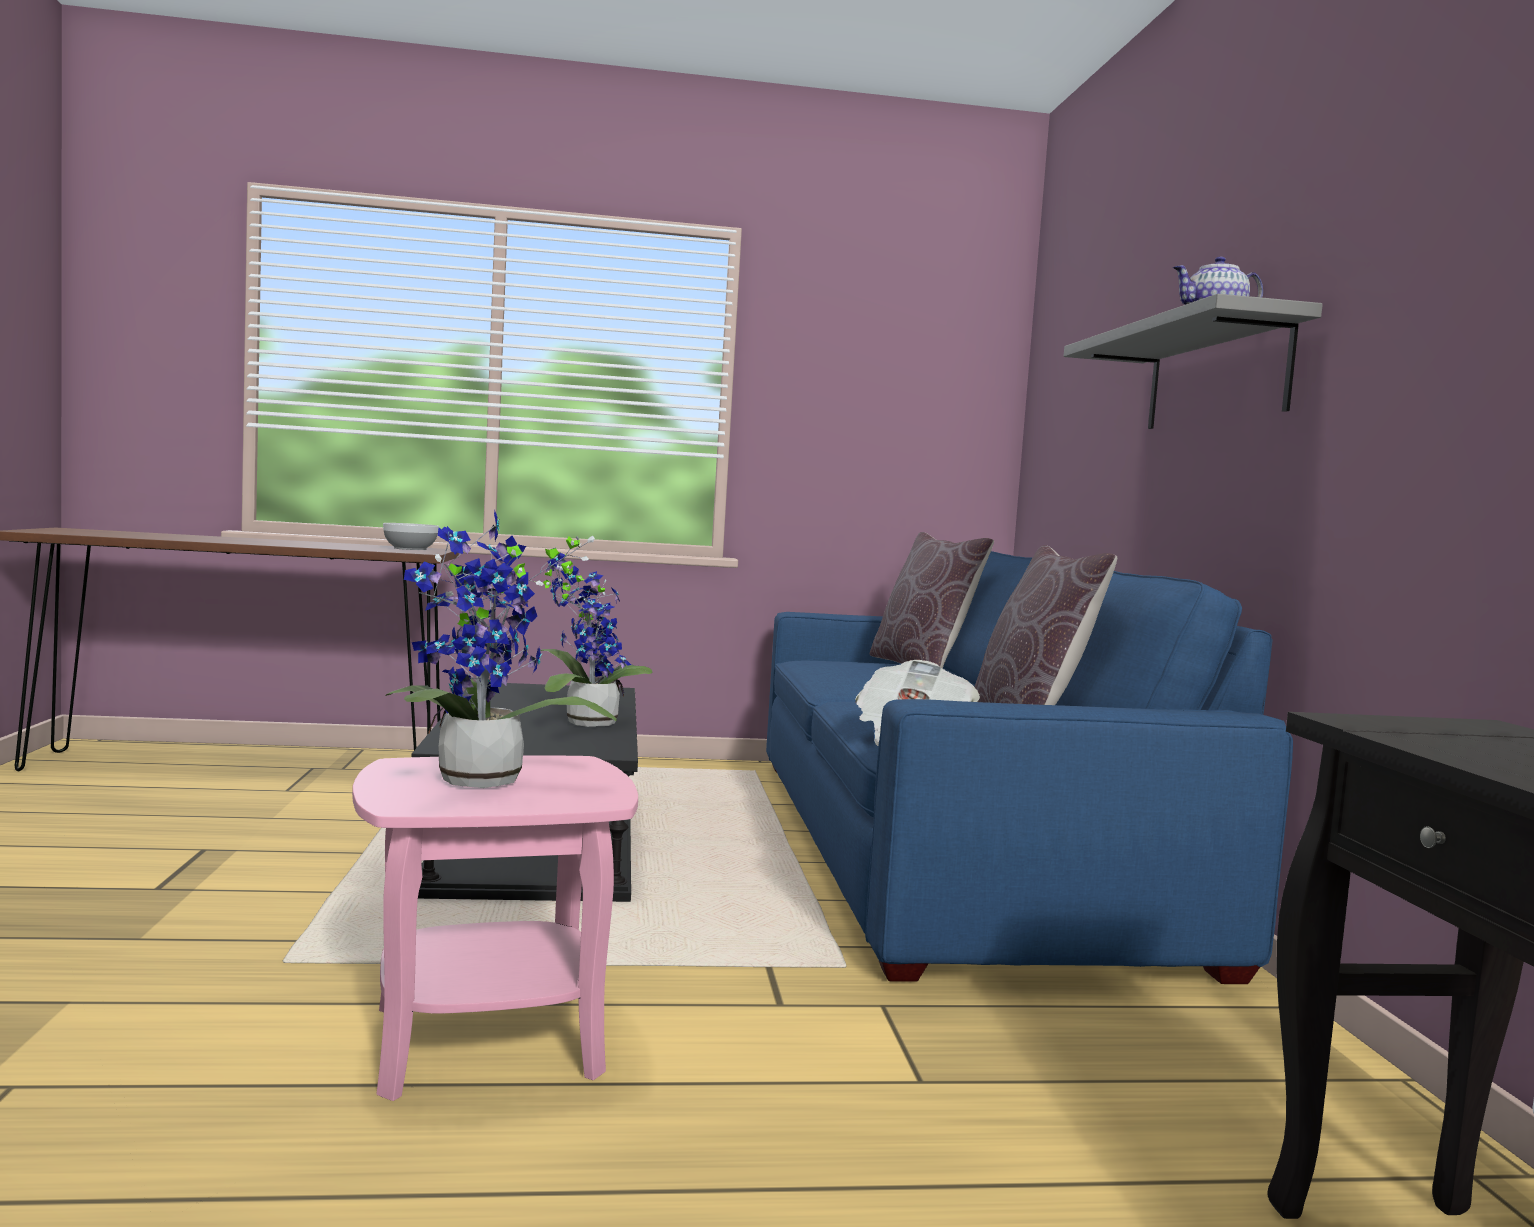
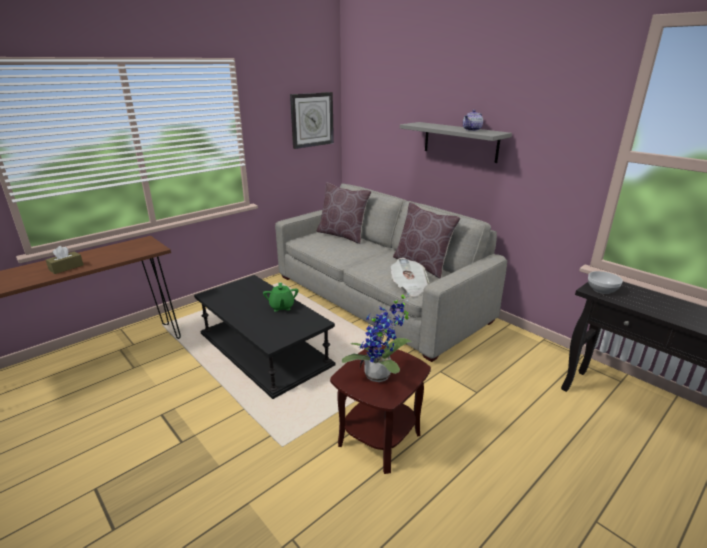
camera: 35 degrees left, 20 degrees up
pink side table [352,756,638,1101] -> brown side table [330,345,431,474]
bowl [383,523,439,550] -> bowl moved to [588,271,623,294]
potted plant [540,548,653,727] -> green teapot [263,283,299,312]
blue sofa [766,551,1293,984] -> grey sofa [275,184,507,362]
none -> brown tissue box [46,246,84,274]
none -> wall clock [290,92,334,149]

